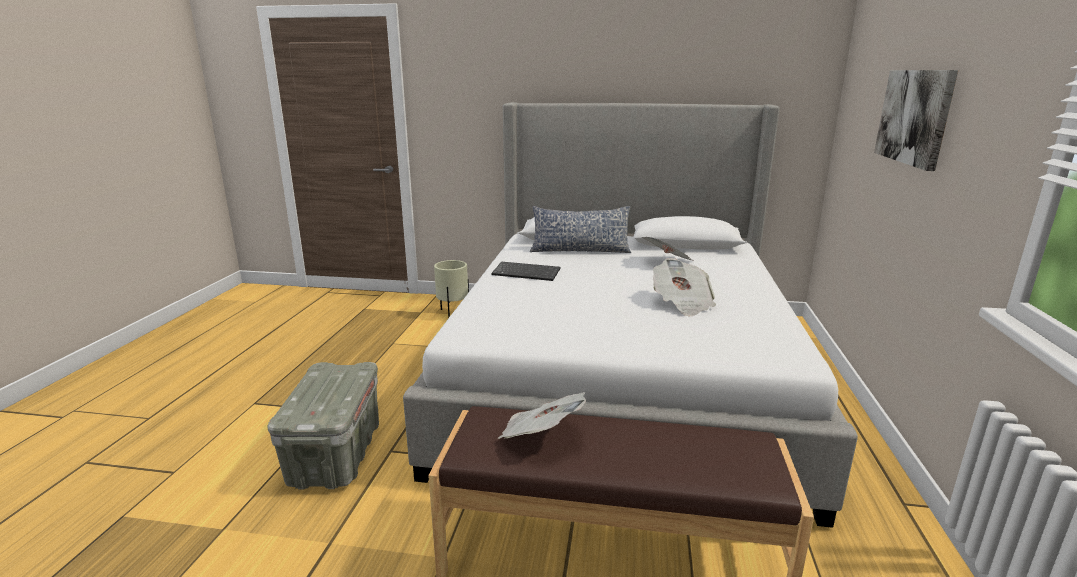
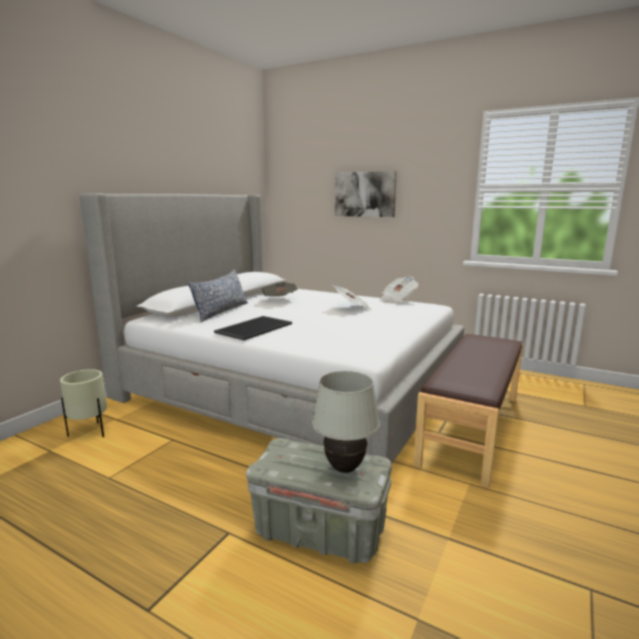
camera: 70 degrees left, 5 degrees down
keyboard [491,262,560,281] -> tray [214,316,292,340]
newspaper [498,392,586,439] -> newspaper moved to [379,276,418,302]
none -> white table lamp [312,371,380,473]

